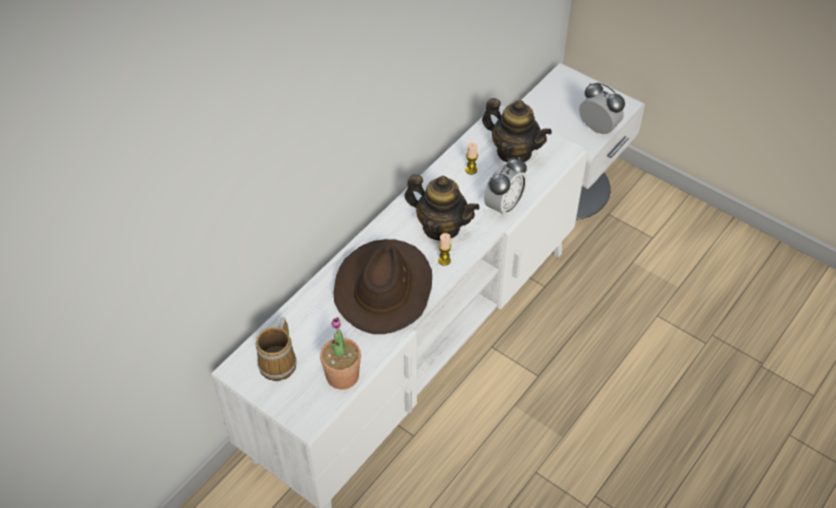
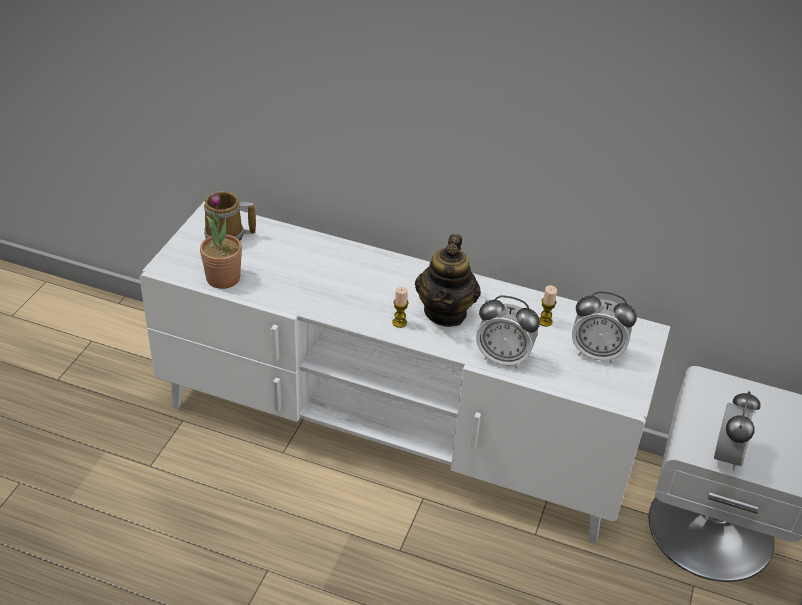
camera: 70 degrees right, 10 degrees down
brown hat [334,239,432,334] -> none
teapot [482,98,552,162] -> alarm clock [572,291,637,363]

